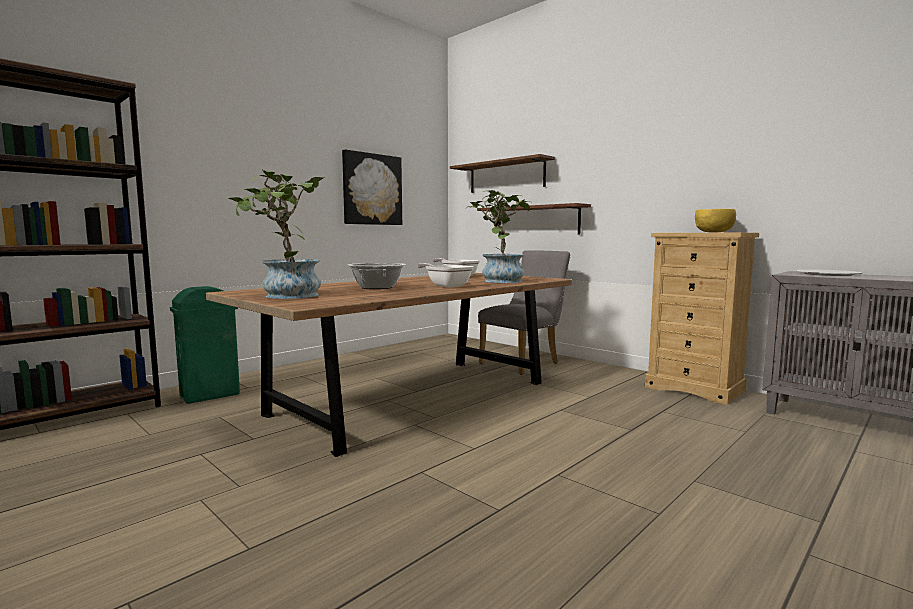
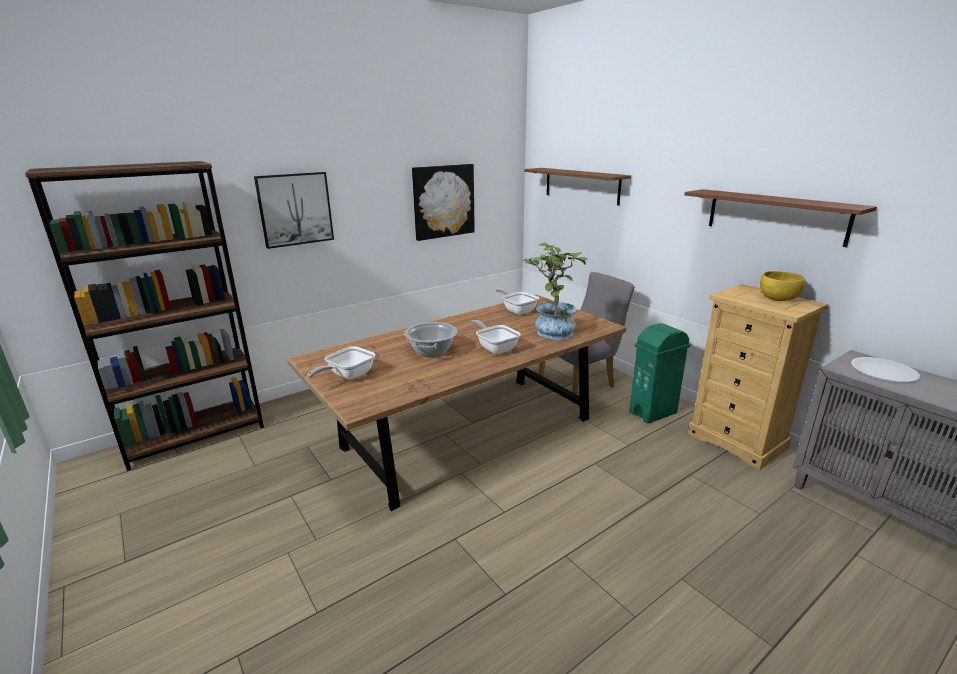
camera: 10 degrees right, 15 degrees up
green trash can [170,286,240,404] -> green trash can moved to [629,323,691,424]
potted plant [226,170,324,299] -> frying pan [307,346,375,380]
brown shelf [477,203,591,235] -> brown shelf moved to [684,189,877,247]
none -> picture [254,172,334,249]

